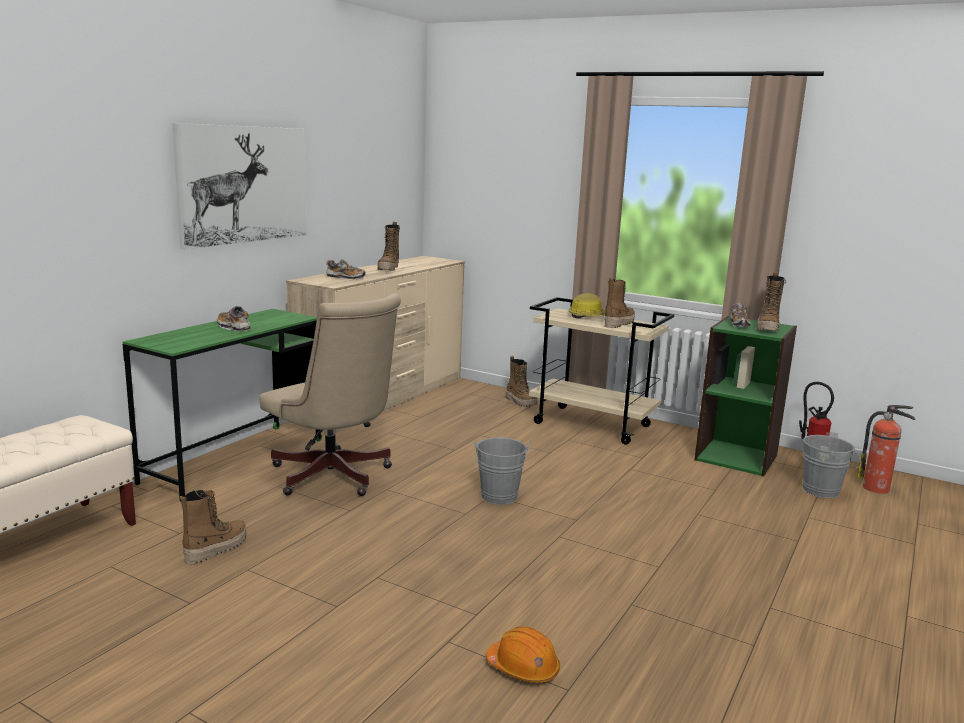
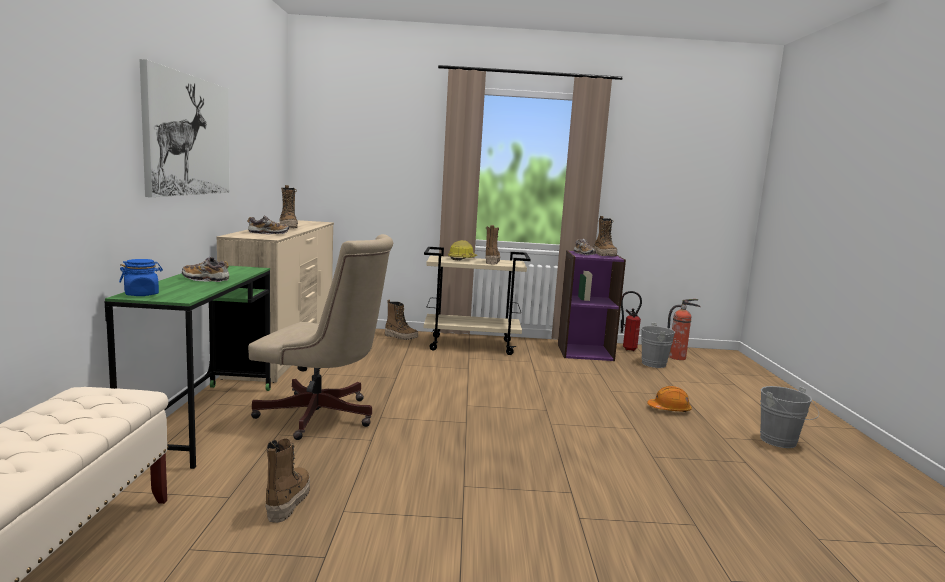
camera: 30 degrees left, 5 degrees down
grey bucket [474,437,530,505] -> grey bucket moved to [760,386,819,448]
orange hard hat [486,626,560,683] -> orange hard hat moved to [647,386,692,412]
green bookcase [694,316,797,476] -> purple bookcase [558,250,626,361]
none -> blue jar [119,259,163,296]

